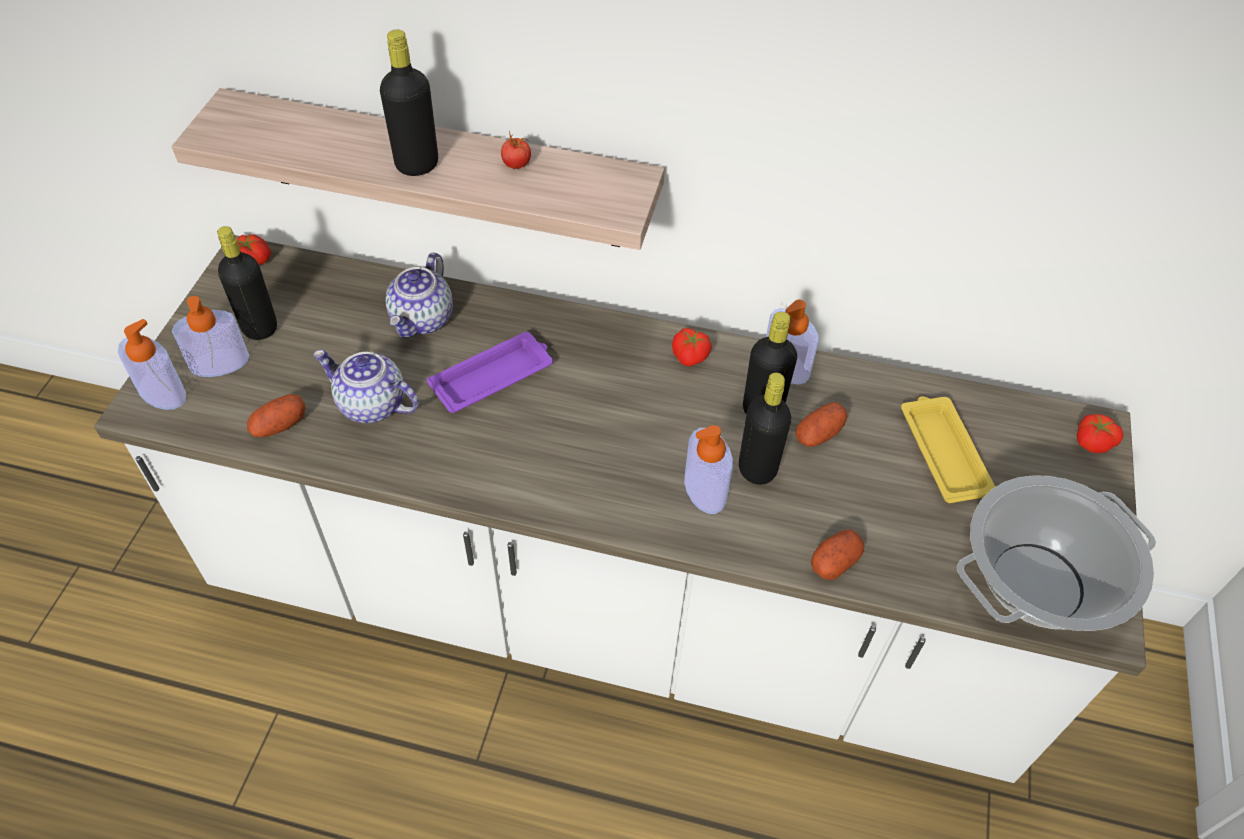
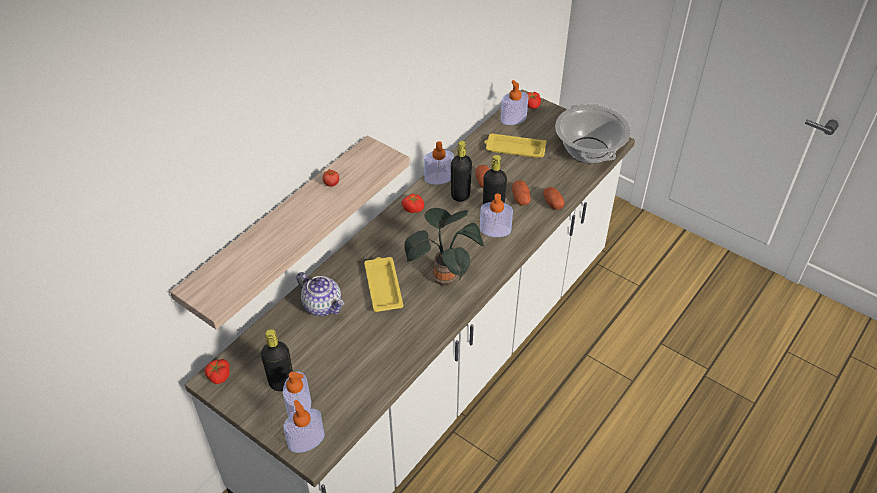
camera: 65 degrees left, 5 degrees down
potato [247,394,306,437] -> potato moved to [512,180,531,205]
teapot [313,350,419,423] -> none
black bottle [380,30,438,176] -> none
purple tray [427,332,553,413] -> yellow tray [364,257,403,312]
none -> potted plant [404,208,484,286]
none -> soap dispenser [501,80,528,125]

